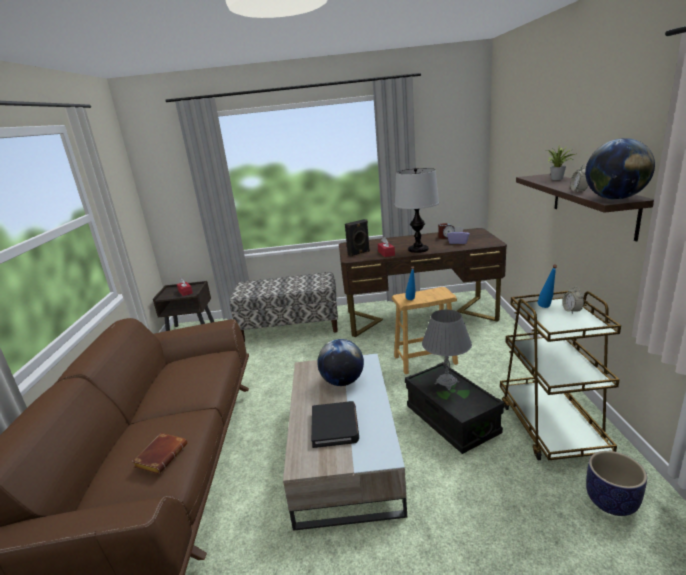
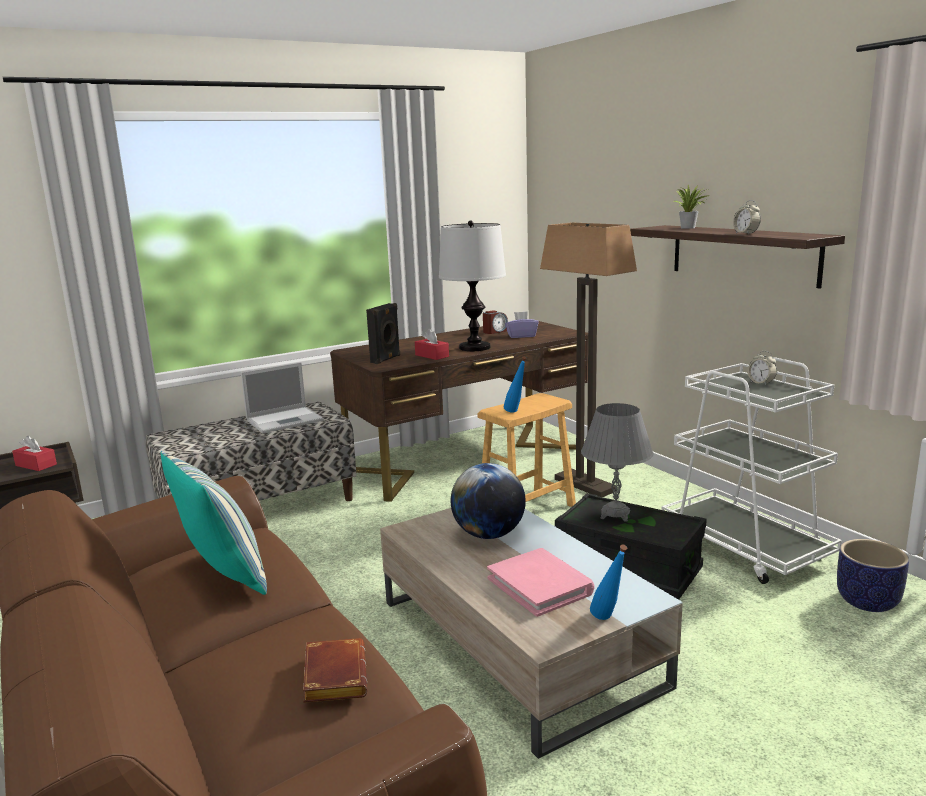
camera: 30 degrees left, 5 degrees down
black book [311,401,359,448] -> pink book [487,548,595,617]
brown cart [500,291,621,460] -> white cart [662,357,842,584]
blue bottle [537,265,557,308] -> blue bottle moved to [590,545,627,620]
globe [585,138,655,200] -> none
none -> pillow [161,451,267,595]
none -> laptop [241,362,323,433]
none -> floor lamp [540,222,637,497]

